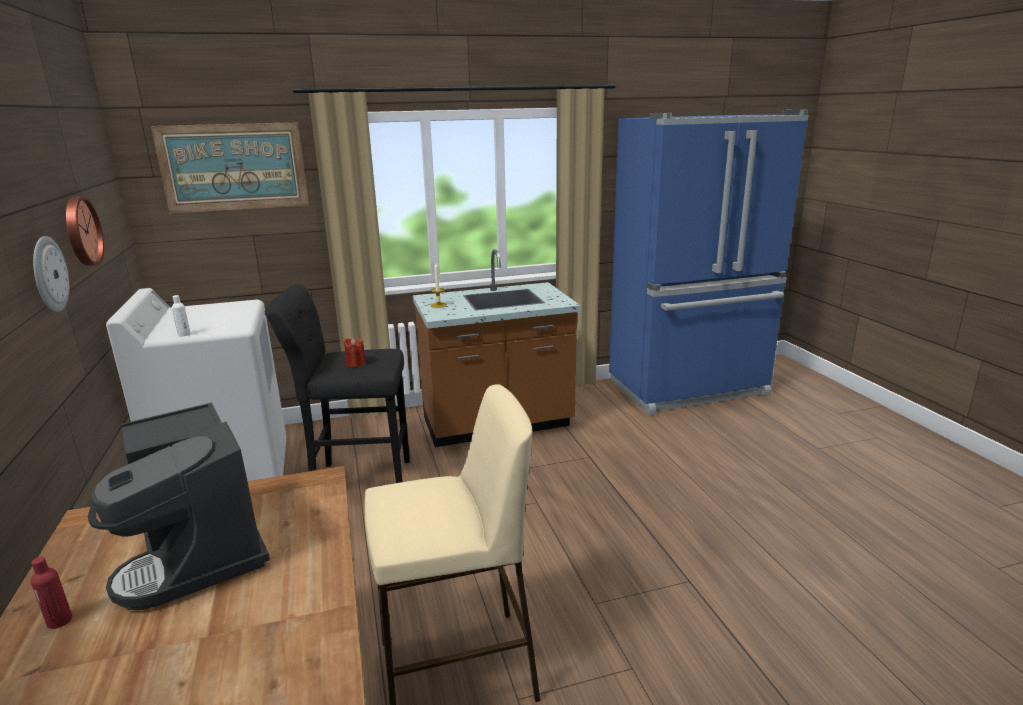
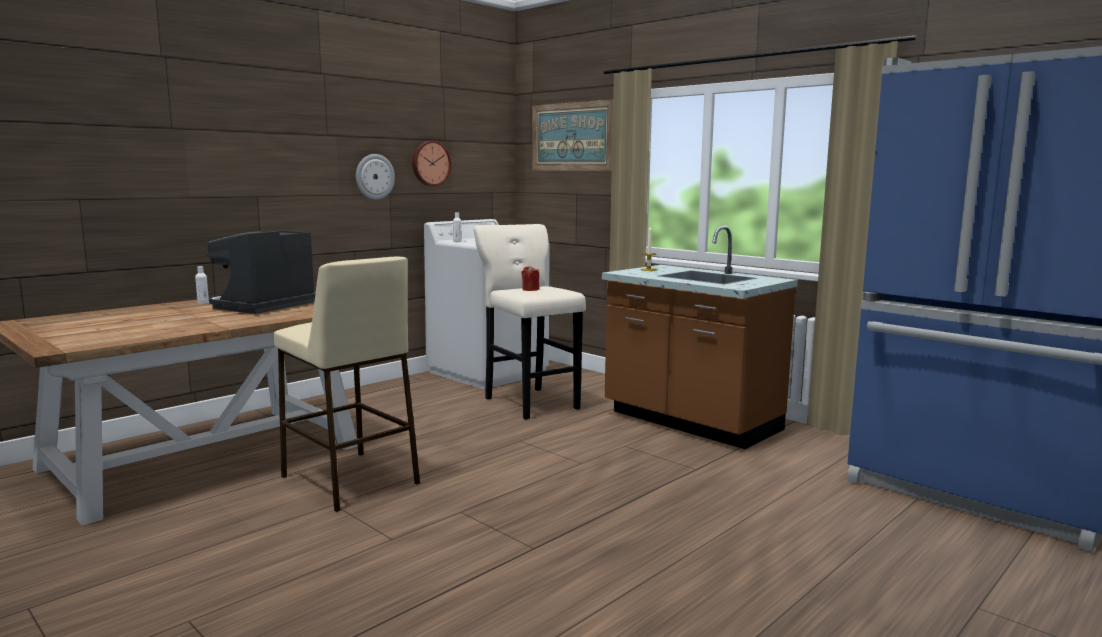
camera: 60 degrees right, 10 degrees down
red bottle [31,557,72,629] -> white bottle [195,266,209,304]
black stool [265,285,410,483] -> beige stool [473,224,586,420]

